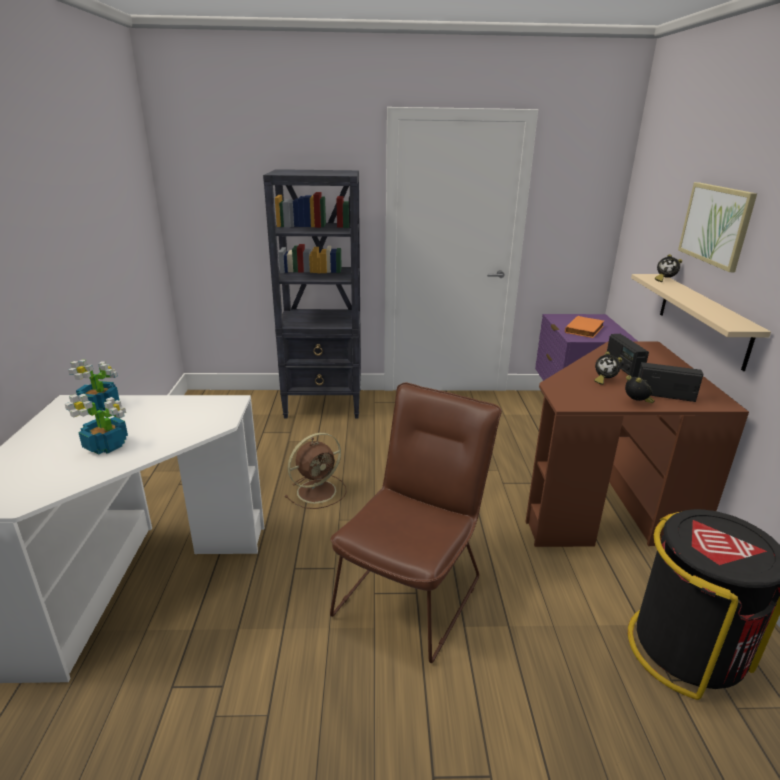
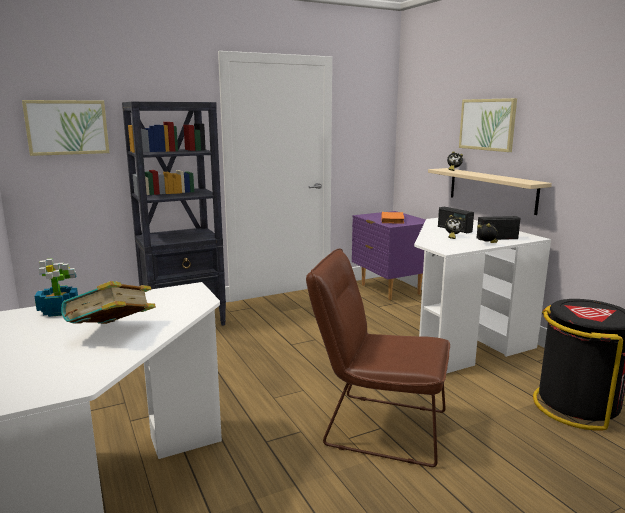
camera: 25 degrees left, 10 degrees down
potted plant [65,394,128,454] -> book [61,281,156,324]
brown fan [284,433,347,509] -> none
brown chair [330,383,502,663] -> brown chair turned 75 degrees counterclockwise [306,249,450,467]
brown desk [525,342,749,547] -> white desk [414,218,551,374]
none -> picture [22,100,109,156]

